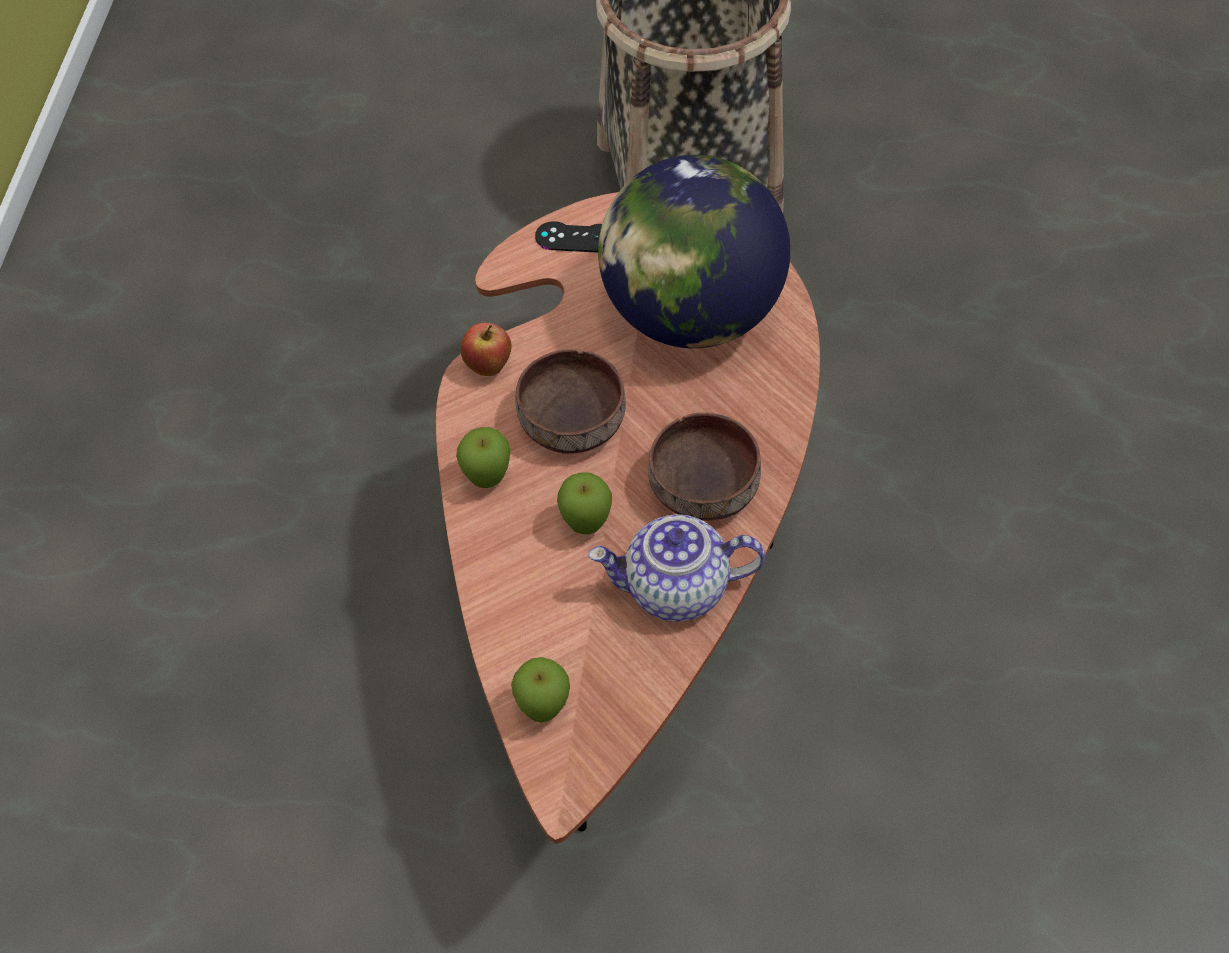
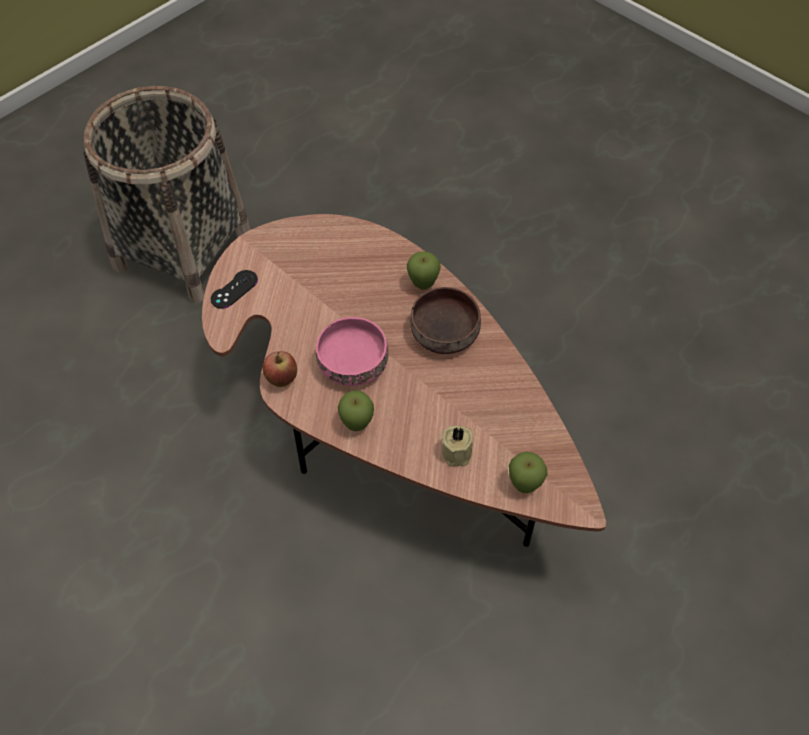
camera: 55 degrees left, 0 degrees up
brown bowl [515,349,626,454] -> pink bowl [316,317,388,386]
apple [557,472,612,535] -> apple moved to [407,252,441,290]
teapot [588,514,765,622] -> none
globe [598,155,790,348] -> none
none -> beige candle [442,426,473,467]

